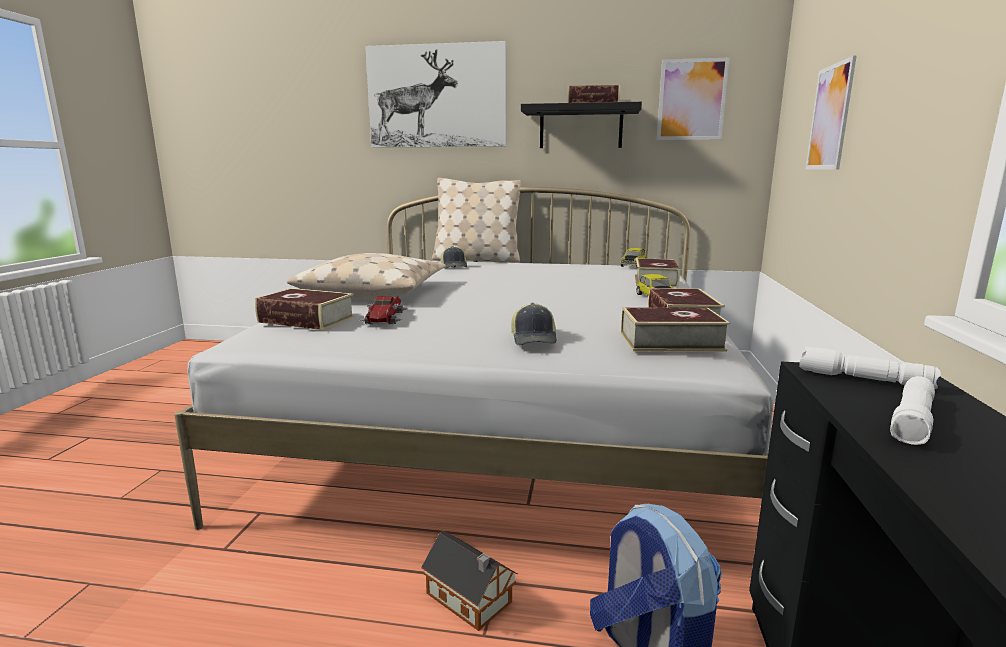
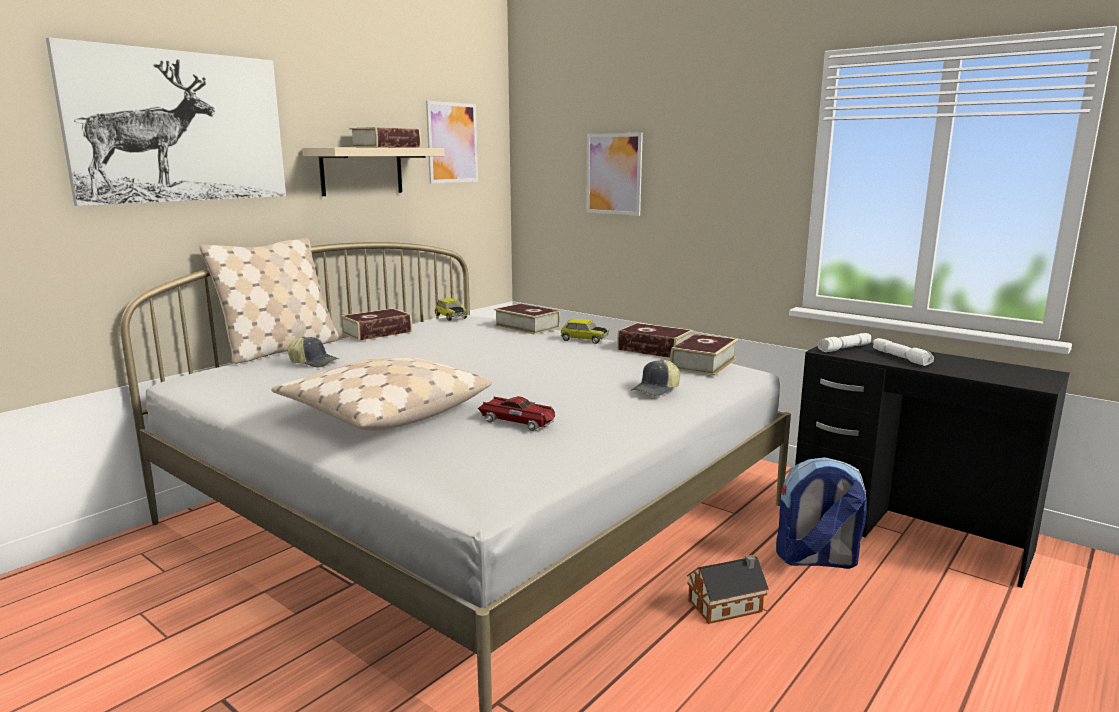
camera: 60 degrees left, 0 degrees up
book [255,288,355,330] -> book moved to [341,308,412,341]
cap [511,303,556,345] -> cap turned 105 degrees clockwise [631,359,680,396]
black shelf [521,102,642,148] -> beige shelf [302,147,445,196]

